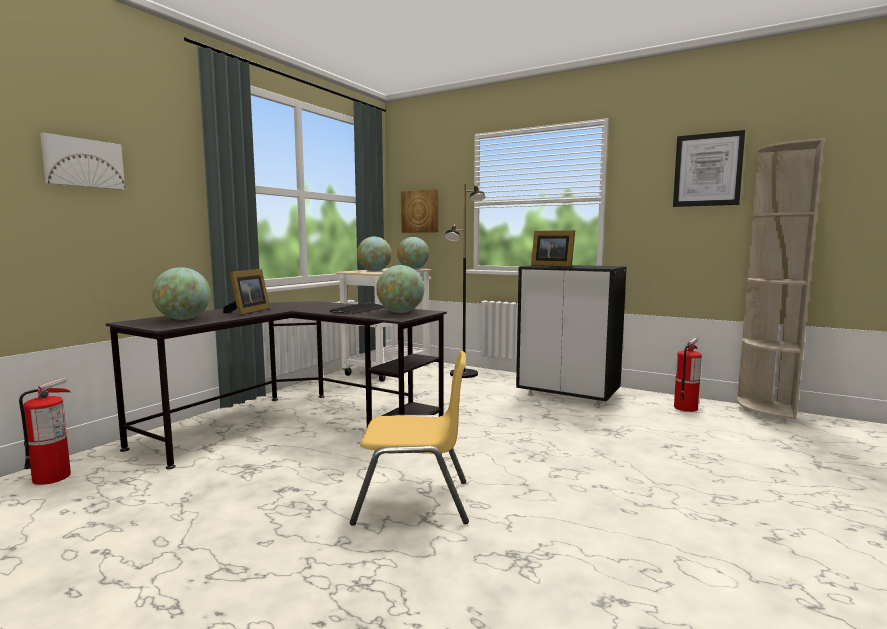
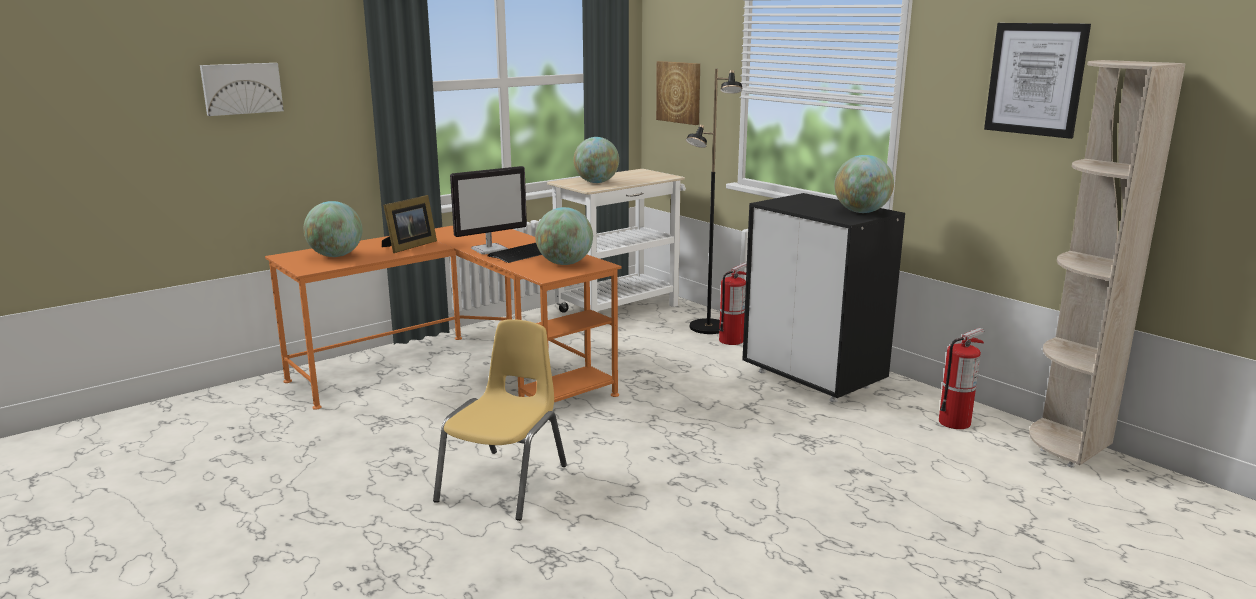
camera: 20 degrees right, 10 degrees up
fire extinguisher [19,377,71,485] -> fire extinguisher moved to [719,263,747,345]
black desk [106,301,447,469] -> orange desk [265,226,622,410]
yellow chair [350,351,469,526] -> yellow chair turned 90 degrees counterclockwise [433,319,567,521]
globe [397,237,429,269] -> globe moved to [834,155,894,213]
picture frame [531,230,575,267] -> none
none -> monitor [450,166,527,254]

